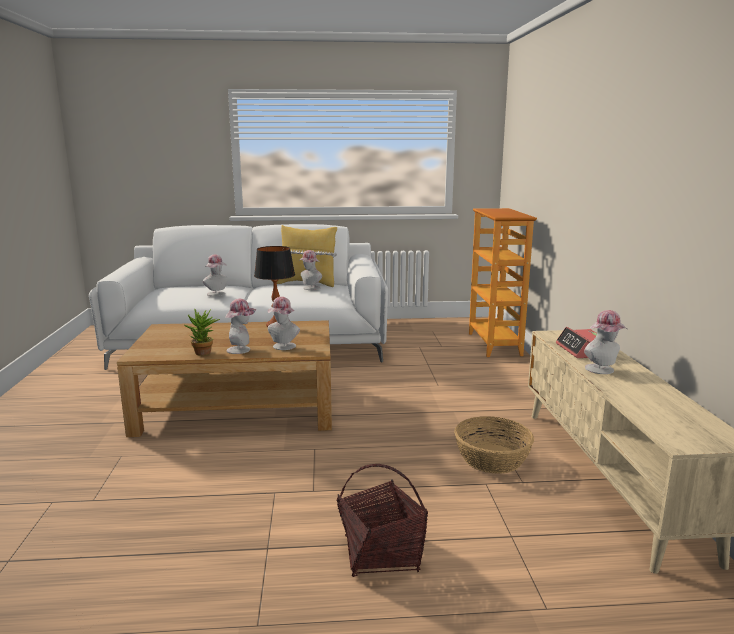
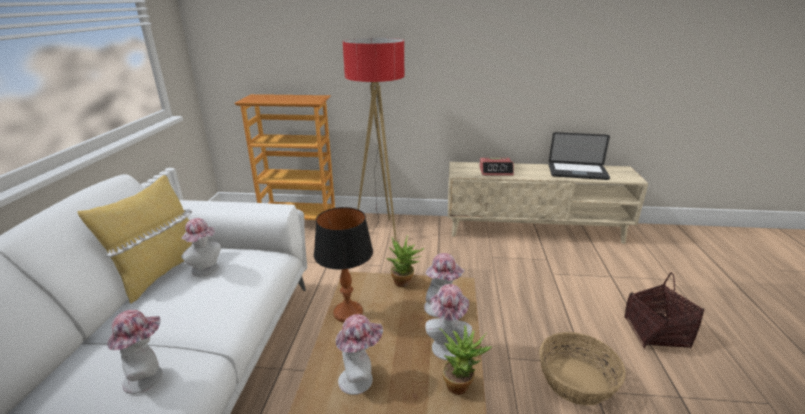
camera: 80 degrees left, 10 degrees up
basket [454,416,534,474] -> basket moved to [539,332,626,406]
hat [584,310,628,374] -> hat moved to [336,314,383,395]
none -> floor lamp [343,38,404,241]
none -> potted plant [386,235,425,287]
none -> laptop [549,132,610,180]

